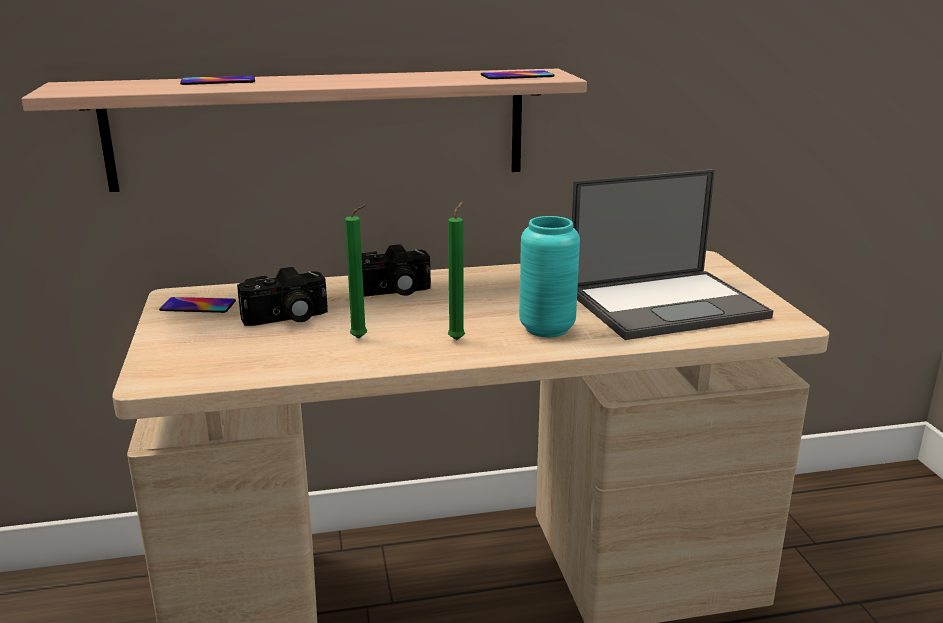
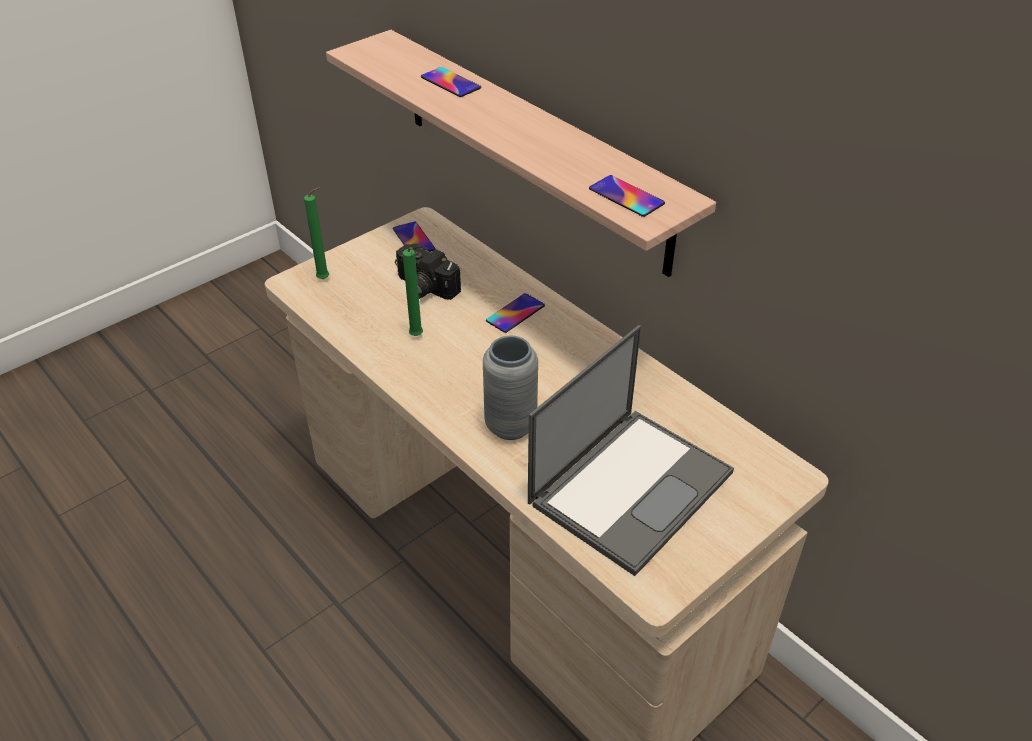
camera: 60 degrees right, 20 degrees up
camera [362,244,431,297] -> phone [486,293,545,333]
green candle [448,201,465,340] -> green candle moved to [304,187,329,279]
turquoise vase [519,216,580,337] -> grey vase [483,336,538,440]
laptop [572,169,773,340] -> laptop turned 90 degrees counterclockwise [528,325,734,576]

